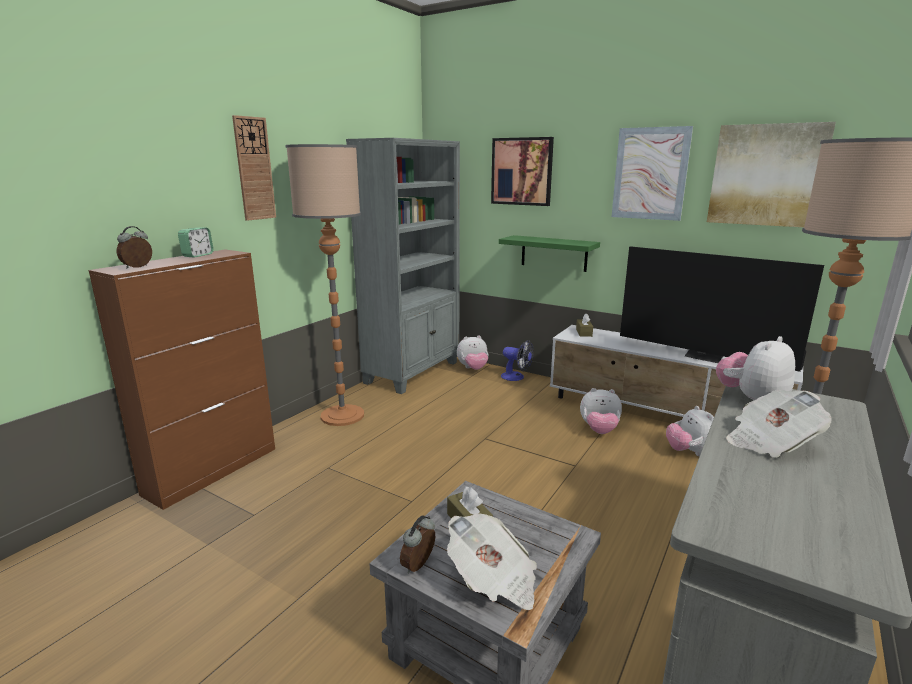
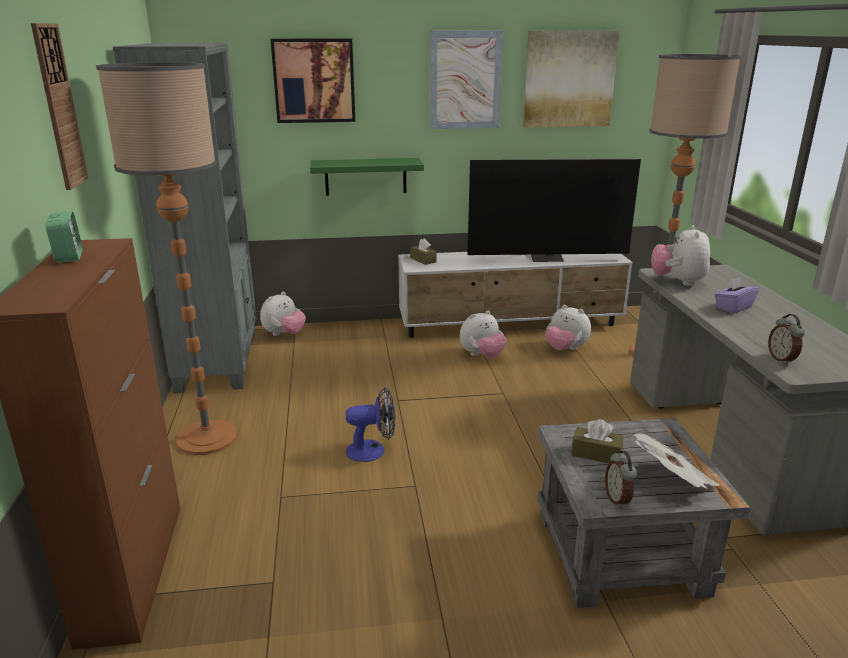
camera: 40 degrees left, 5 degrees up
alarm clock [117,226,152,269] -> alarm clock moved to [768,314,805,365]
fan [501,340,534,381] -> fan moved to [346,387,395,462]
newspaper [726,390,832,458] -> purple tissue box [715,276,759,314]

